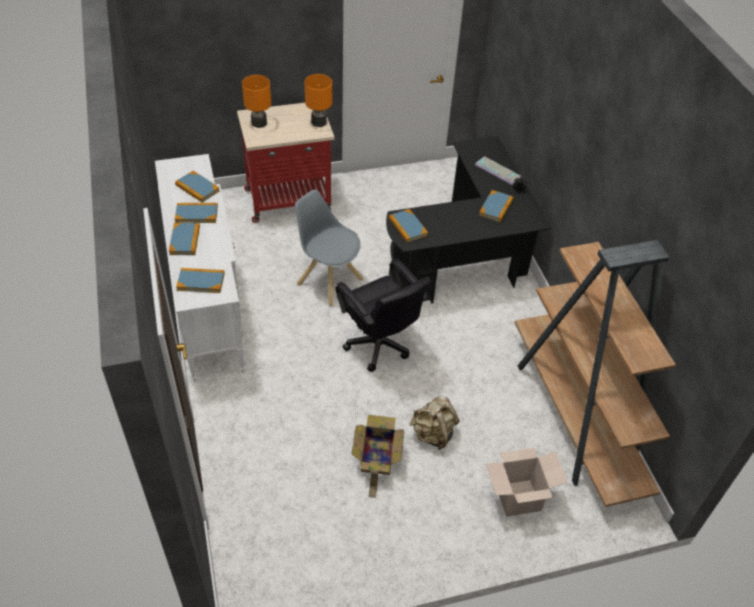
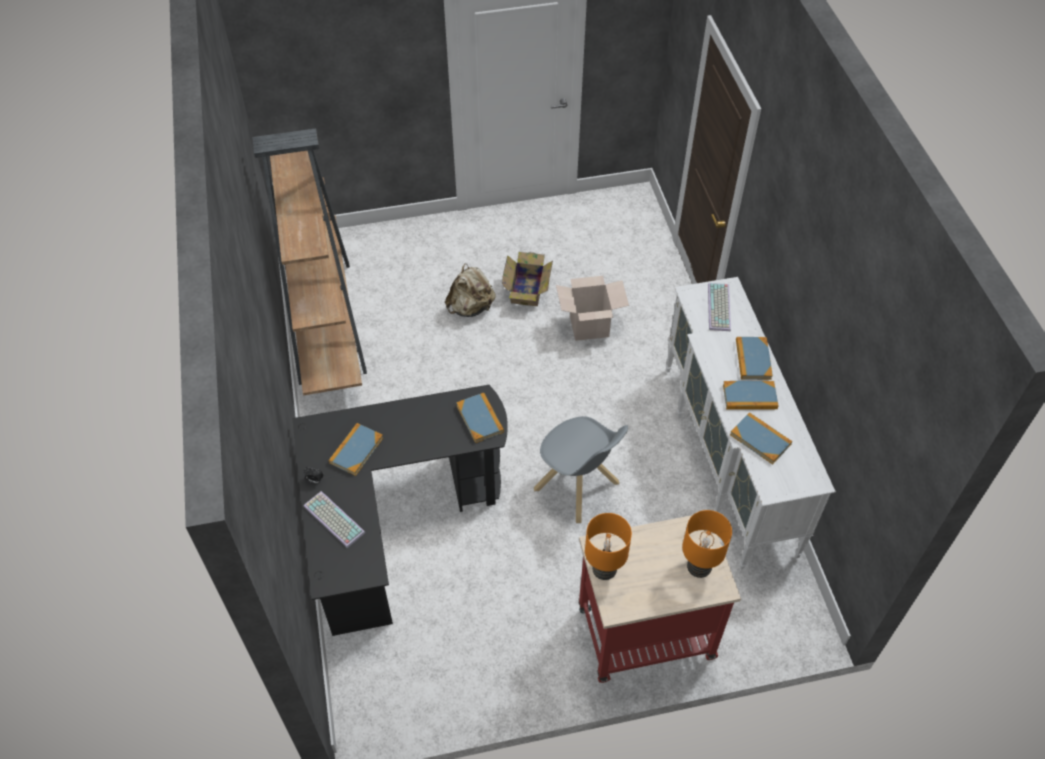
camera: 175 degrees left, 5 degrees up
book [176,268,225,293] -> keyboard [708,283,731,331]
black office chair [335,259,431,372] -> none
cardboard box [486,448,567,517] -> cardboard box moved to [556,276,629,341]

